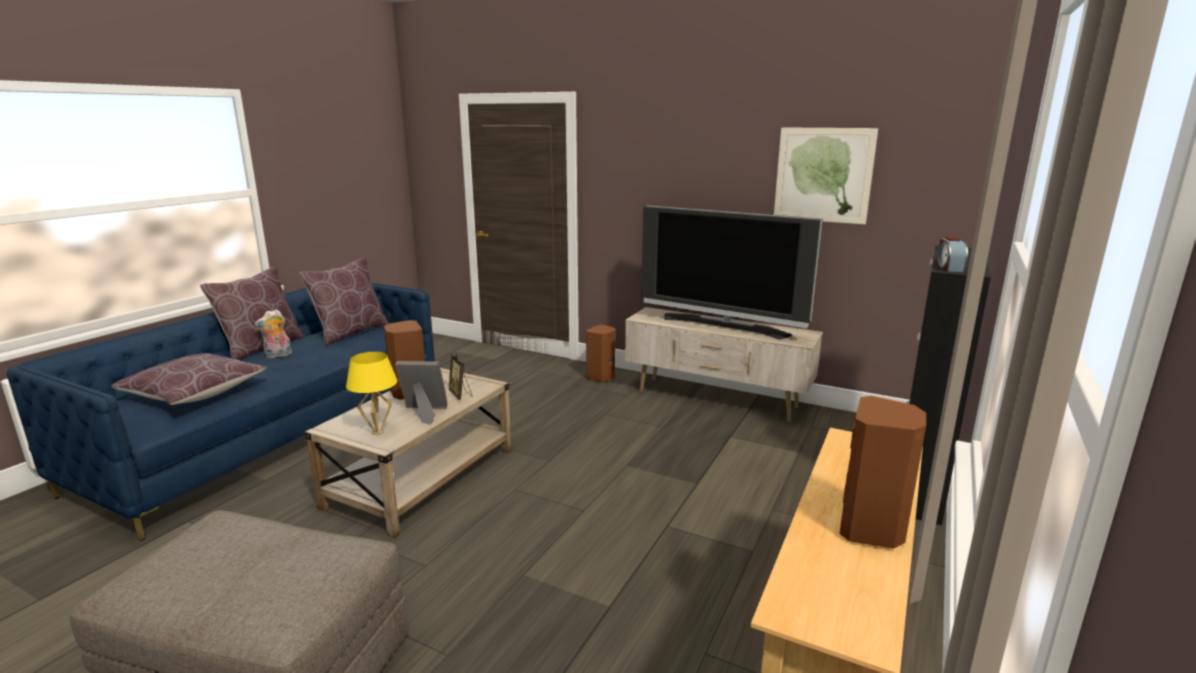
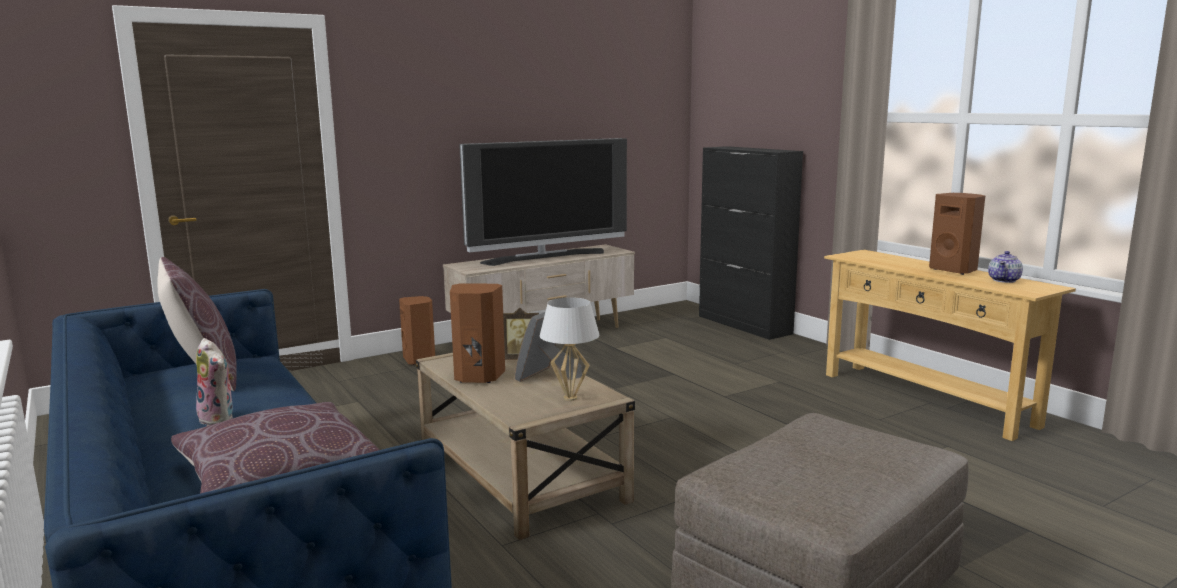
camera: 60 degrees left, 5 degrees down
brown pillow [200,267,305,360] -> none
plush toy [255,309,292,358] -> plush toy turned 45 degrees counterclockwise [196,338,234,426]
yellow table lamp [346,352,397,435] -> white table lamp [540,297,599,401]
picture [774,127,878,224] -> none
alarm clock [936,237,968,272] -> none
none -> teapot [988,251,1023,283]

